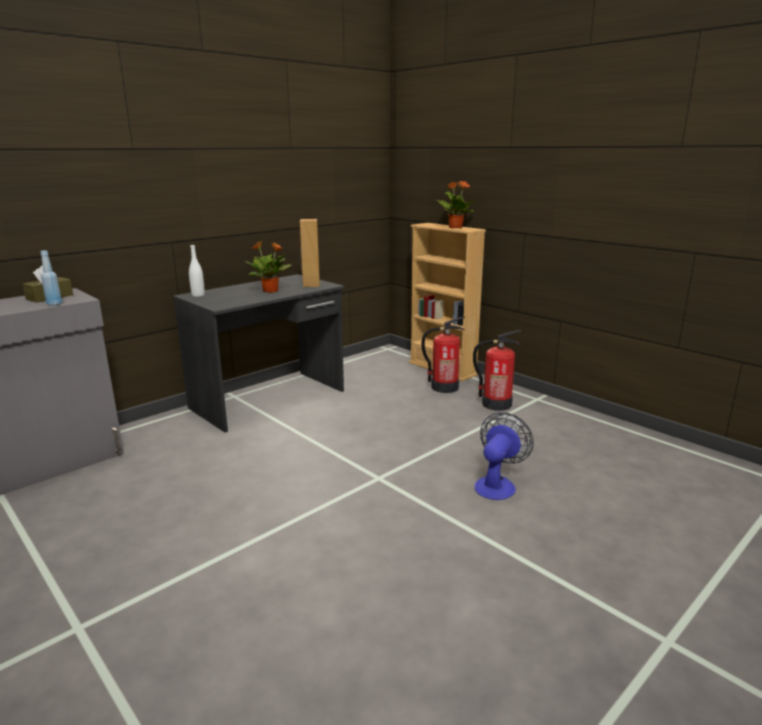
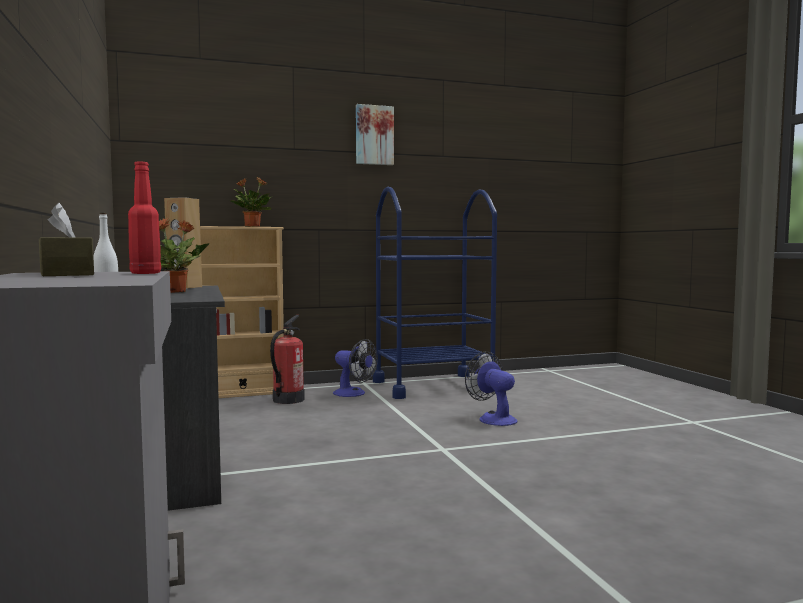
camera: 65 degrees left, 15 degrees down
blue bottle [40,250,62,306] -> red bottle [128,161,161,274]
fire extinguisher [473,330,521,411] -> fan [333,339,378,397]
none -> picture [356,104,394,165]
none -> blue cart [373,187,497,399]

